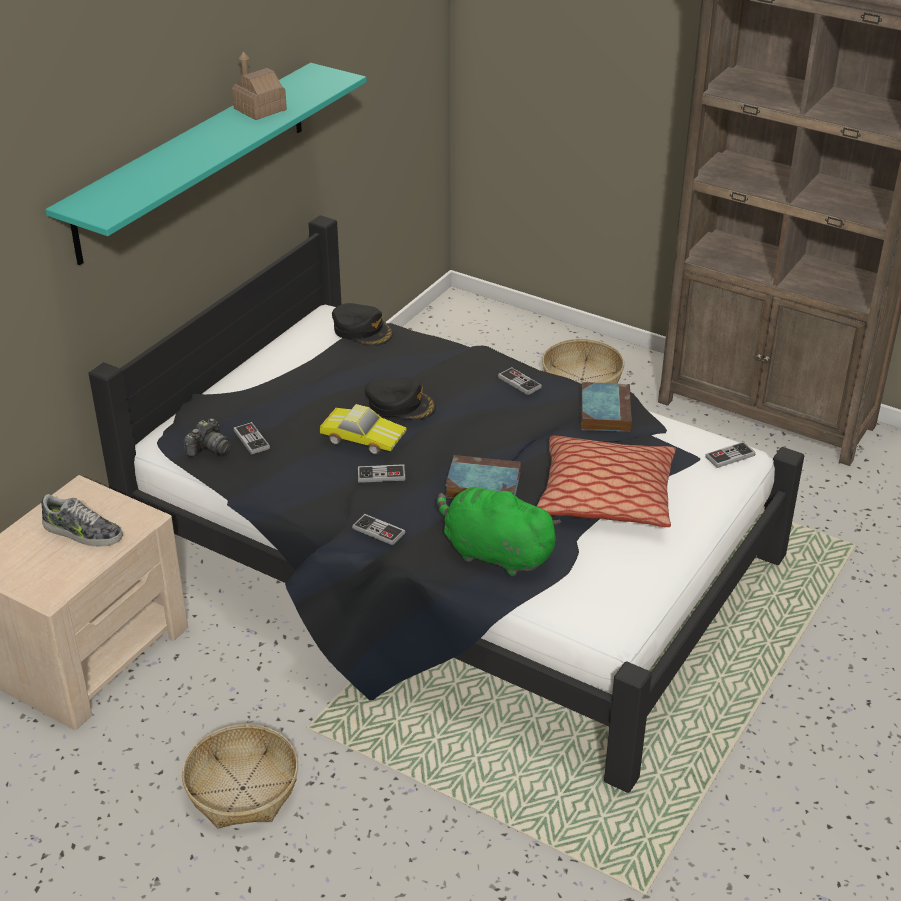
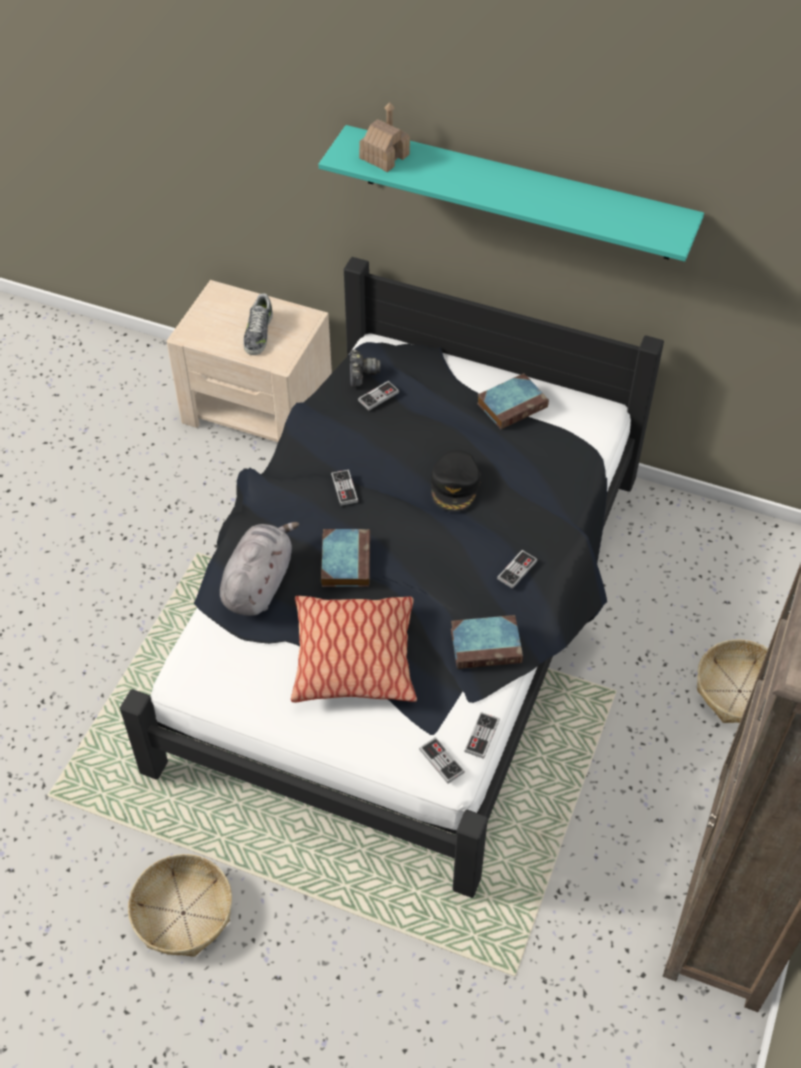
camera: 80 degrees right, 15 degrees up
basket [182,724,298,828] -> basket moved to [128,854,232,957]
camera [184,418,231,457] -> camera turned 120 degrees counterclockwise [350,350,381,387]
toy house [232,52,287,120] -> toy house moved to [359,102,410,172]
toy car [320,404,407,454] -> none
black cap [332,303,393,346] -> none
game controller [352,514,405,545] -> game controller moved to [464,712,500,759]
green plush toy [437,483,561,576] -> grey plush toy [220,522,299,616]
none -> book [477,373,549,429]

